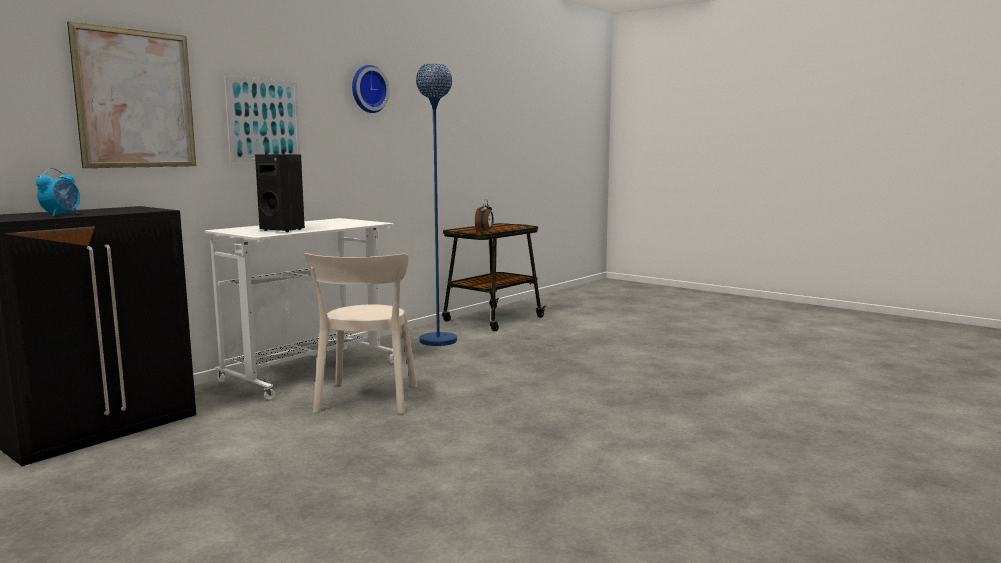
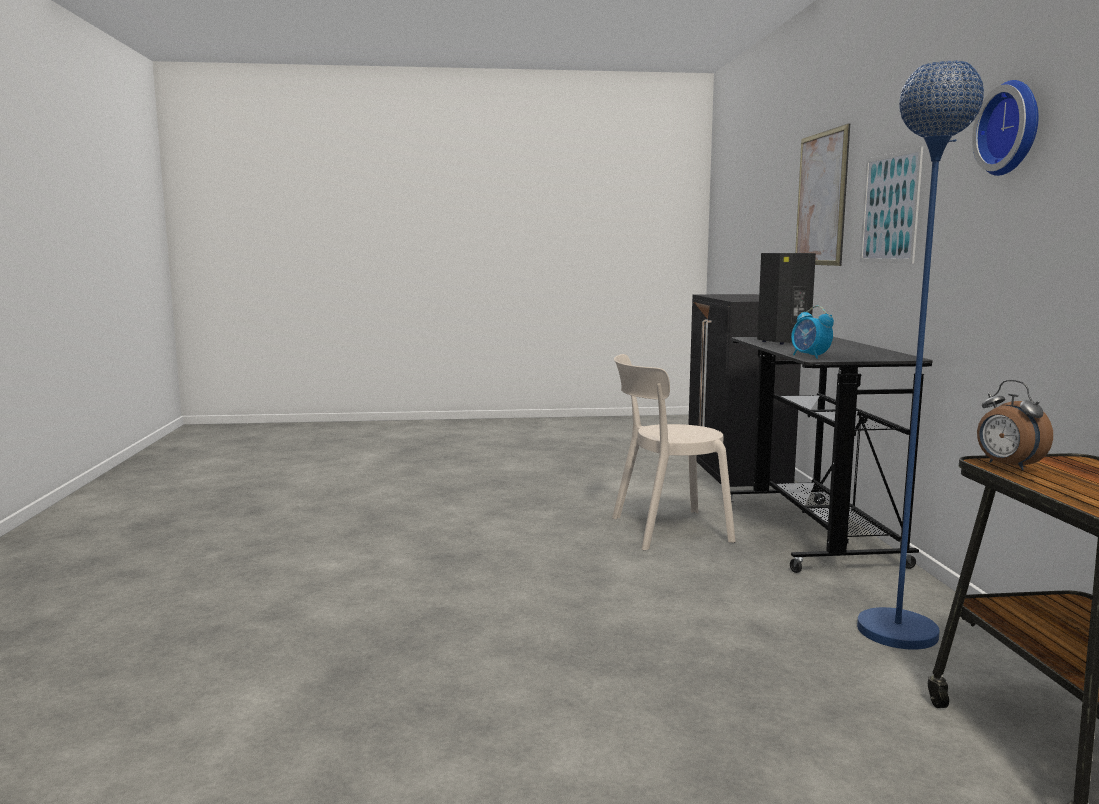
camera: 135 degrees right, 0 degrees up
alarm clock [36,168,80,216] -> alarm clock moved to [791,306,834,359]
white desk [205,218,394,400] -> black desk [730,337,933,573]
beige chair [304,253,417,414] -> beige chair turned 60 degrees counterclockwise [612,354,736,551]

